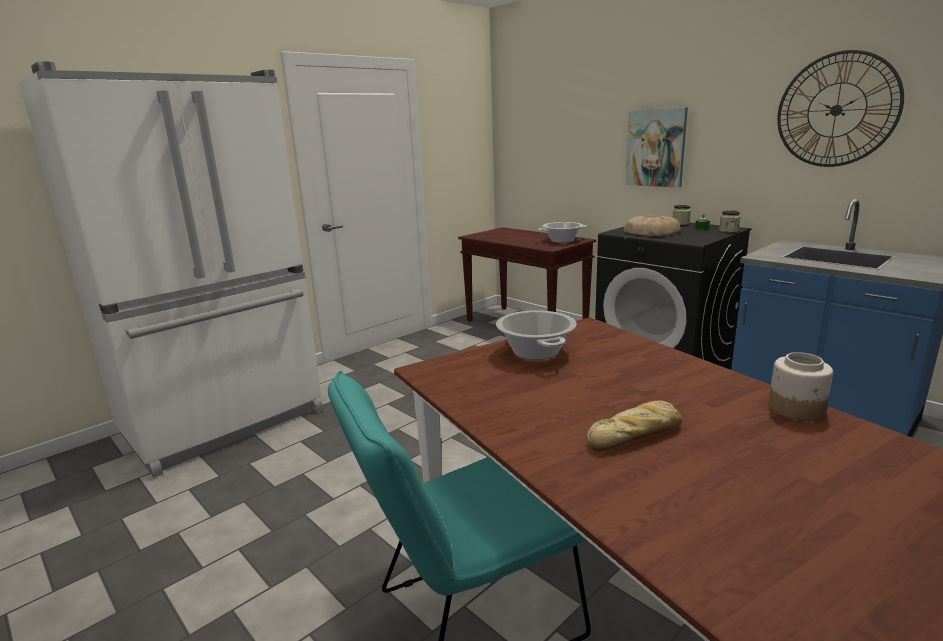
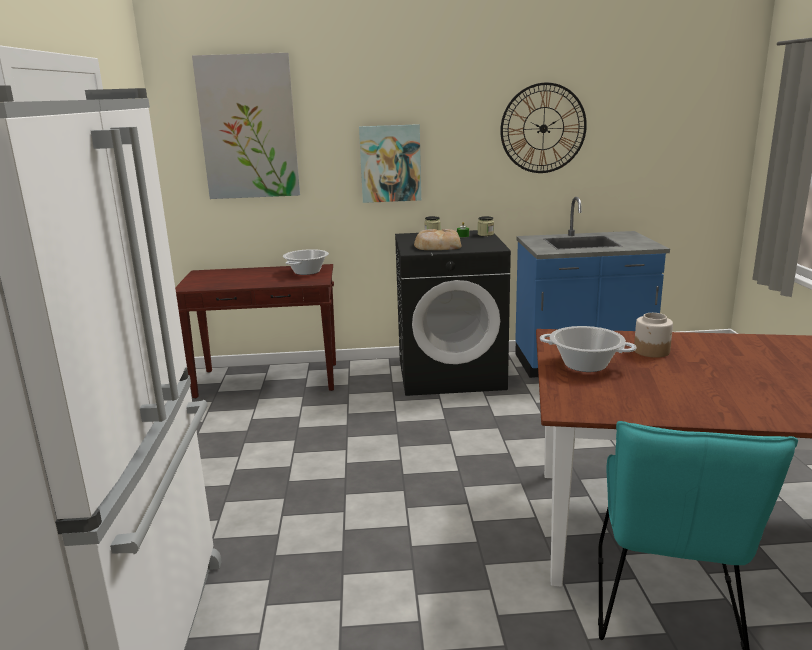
camera: 50 degrees left, 0 degrees up
bread [586,400,682,451] -> none
jar [768,352,833,421] -> jar moved to [634,313,673,358]
none -> picture [192,53,300,199]

